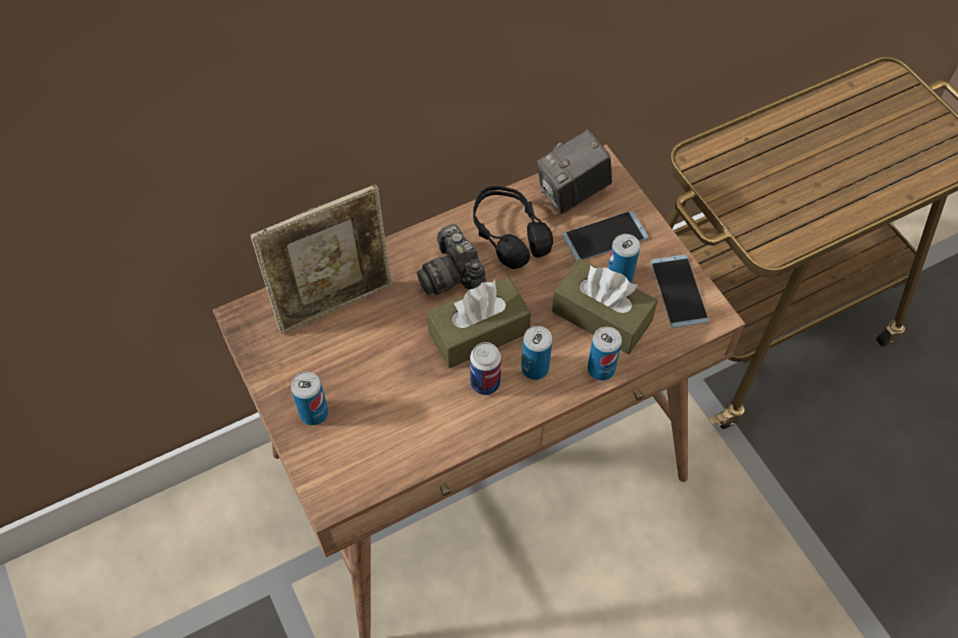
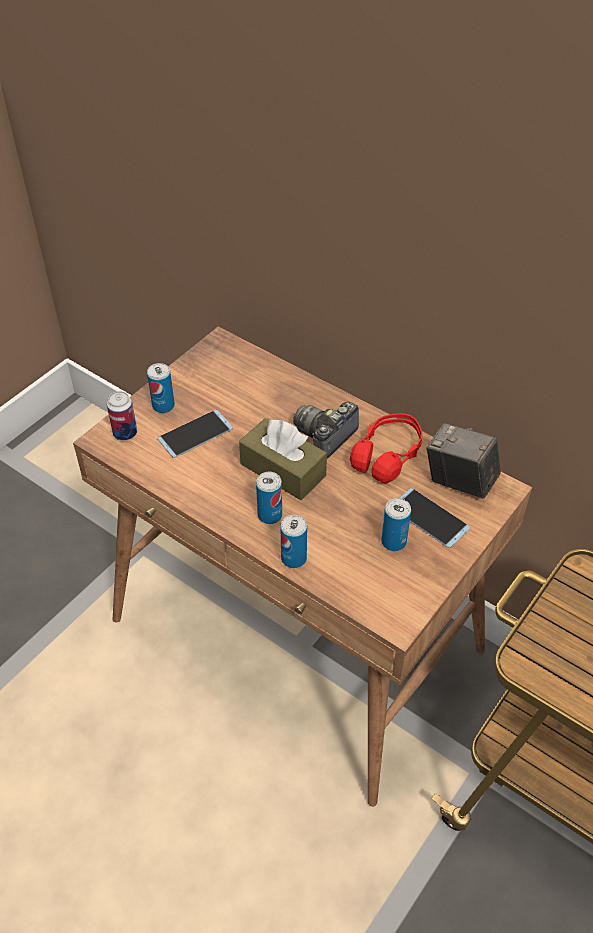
camera: 65 degrees right, 10 degrees down
picture frame [250,184,392,334] -> none
can [470,342,501,395] -> can moved to [107,391,137,441]
black headphones [473,186,553,269] -> red headphones [350,413,423,483]
brown tissue box [552,258,658,354] -> none
phone [651,255,709,328] -> phone moved to [158,410,233,458]

